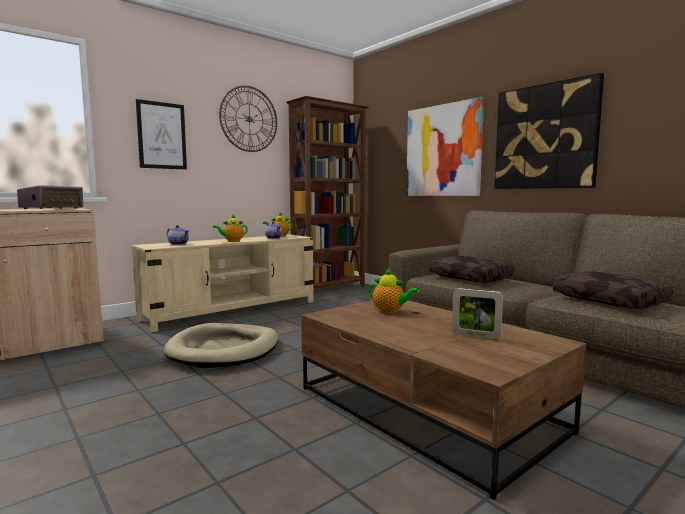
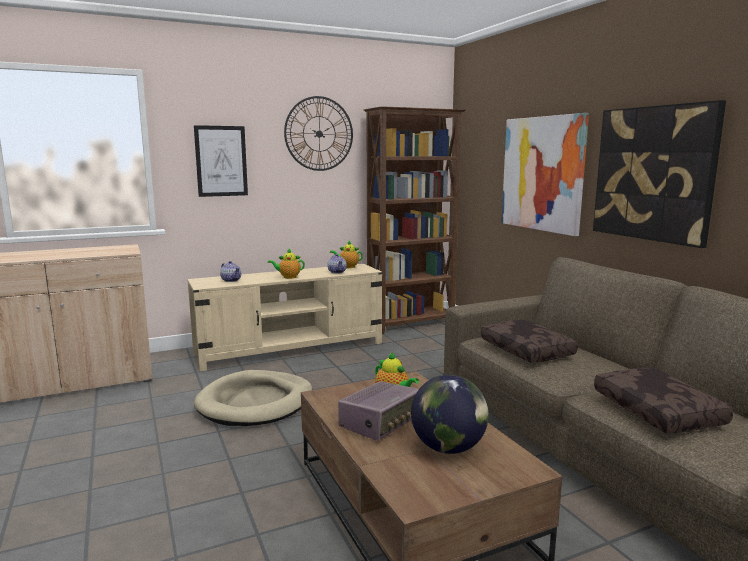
camera: 15 degrees right, 5 degrees up
radio [17,185,83,209] -> radio moved to [338,381,419,441]
picture frame [452,288,503,340] -> globe [411,375,489,454]

